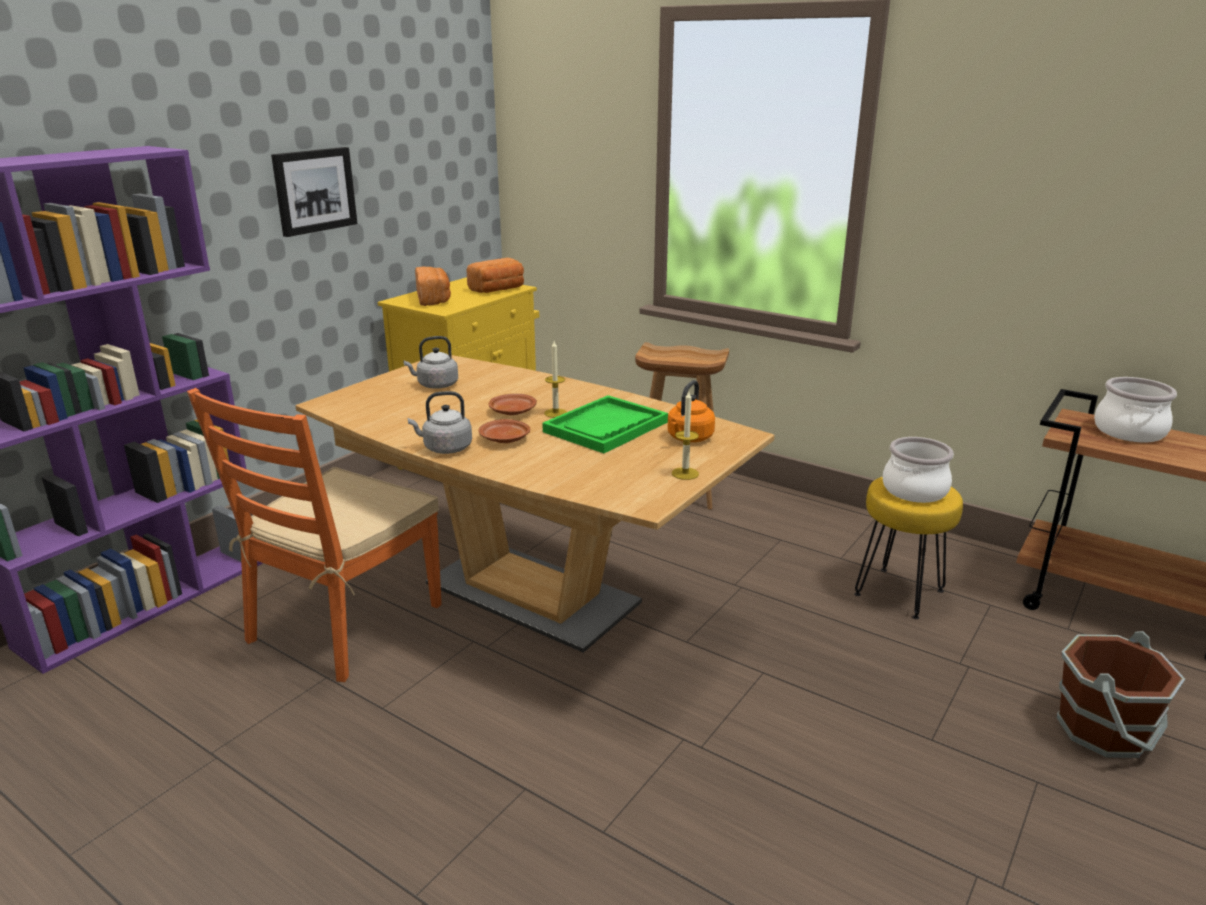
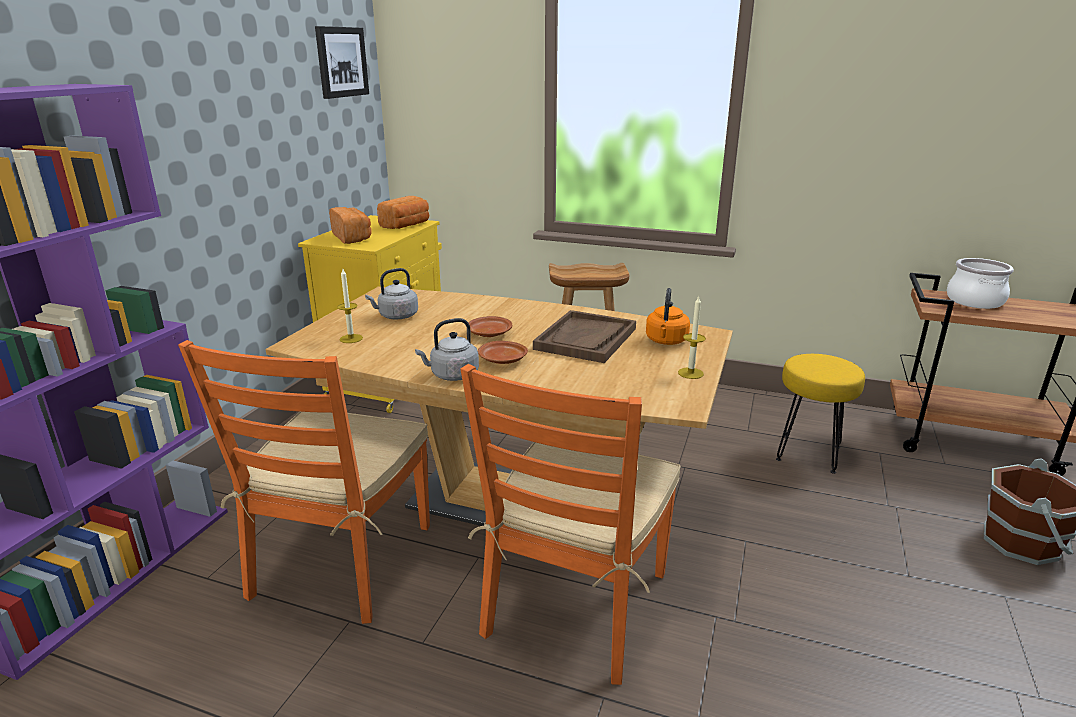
camera: 15 degrees left, 0 degrees up
picture [271,147,358,237] -> picture moved to [315,26,369,99]
green tray [542,395,668,453] -> brown tray [533,310,636,363]
candle [544,341,567,418] -> candle moved to [337,269,363,343]
cooking pot [883,437,954,503] -> none
none -> orange chair [460,364,681,685]

